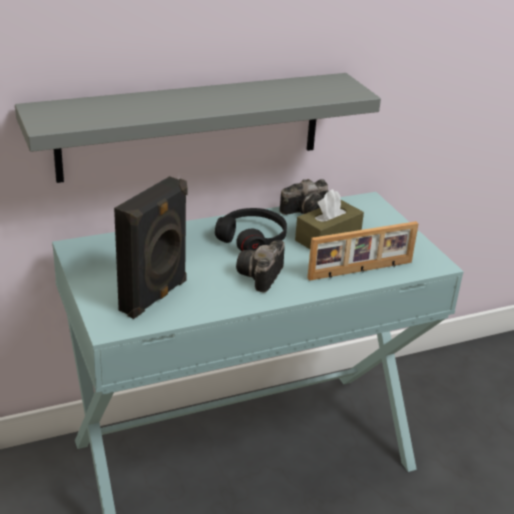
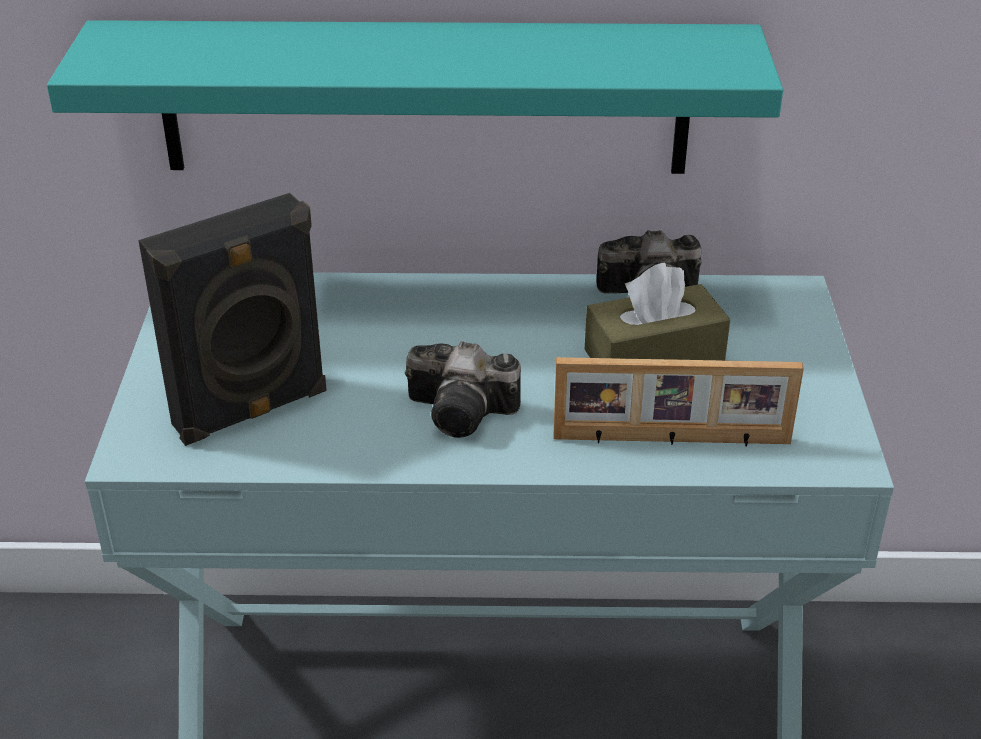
camera: 25 degrees right, 5 degrees up
grey shelf [15,73,381,183] -> turquoise shelf [47,20,783,174]
black headphones [215,208,287,251] -> none
camera [236,240,285,293] -> camera turned 120 degrees counterclockwise [405,341,521,438]

